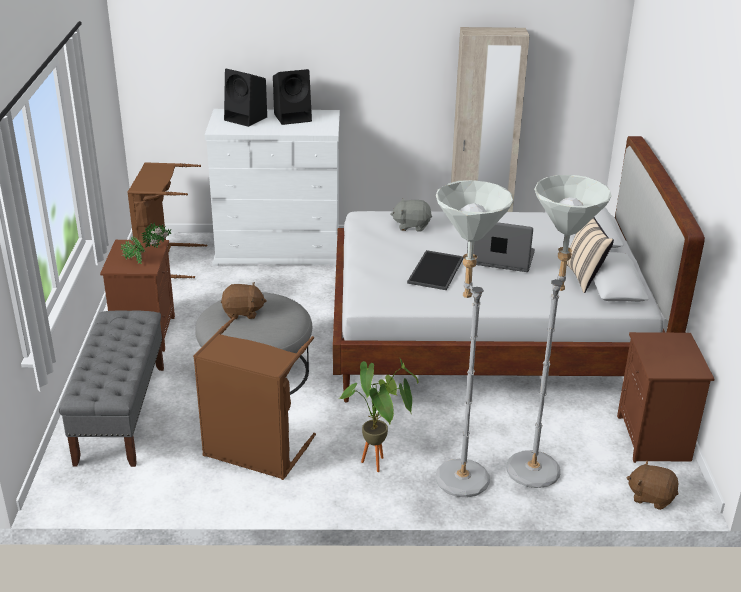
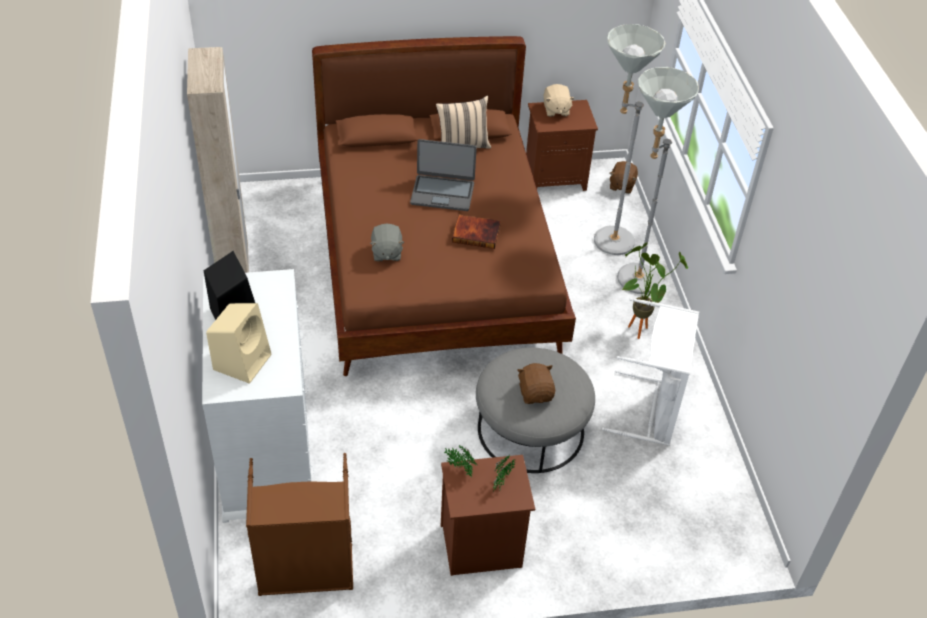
camera: 100 degrees left, 15 degrees up
grey bench [59,310,164,467] -> none
brown laundry basket [193,317,316,480] -> white laundry basket [602,298,699,446]
black speaker [224,69,267,127] -> beige speaker [206,303,271,384]
white bed [333,136,705,402] -> brown bed [312,36,576,376]
tray [407,250,464,290] -> book [452,215,501,249]
laptop [467,222,535,272] -> laptop turned 90 degrees counterclockwise [410,139,477,211]
none -> beige plush toy [544,84,575,117]

